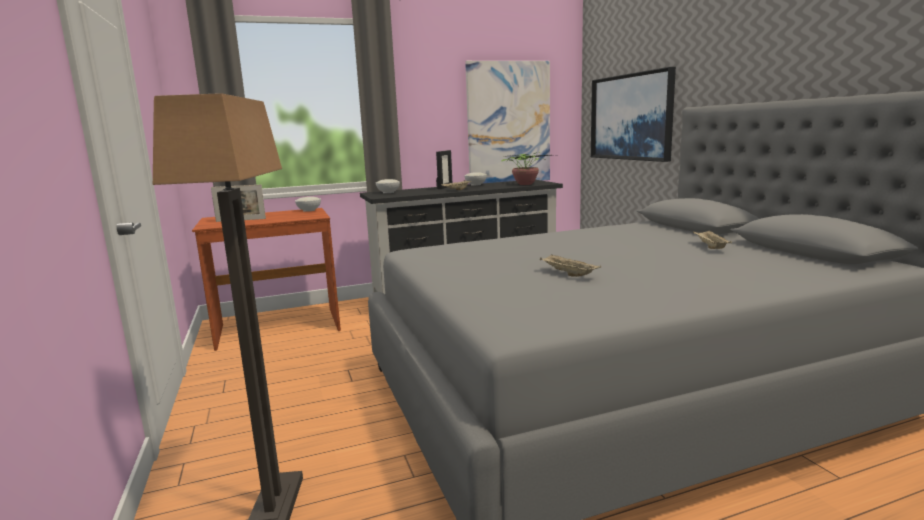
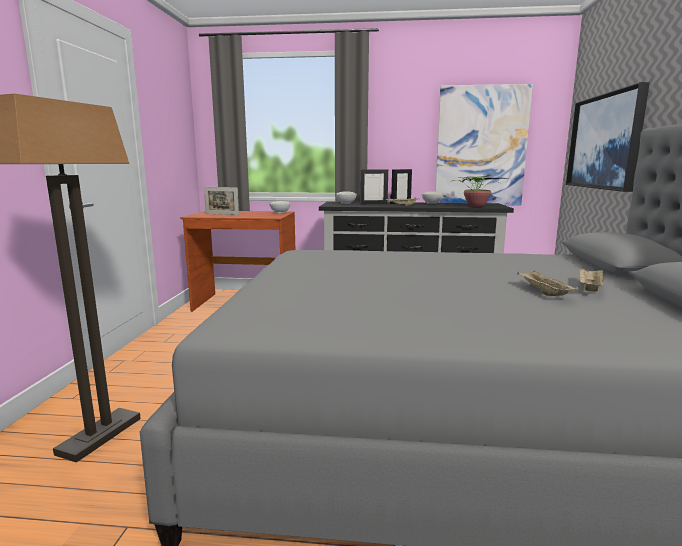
camera: 25 degrees right, 0 degrees up
beige tray [540,255,601,277] -> beige tray moved to [517,271,578,296]
none -> picture frame [360,169,388,204]

